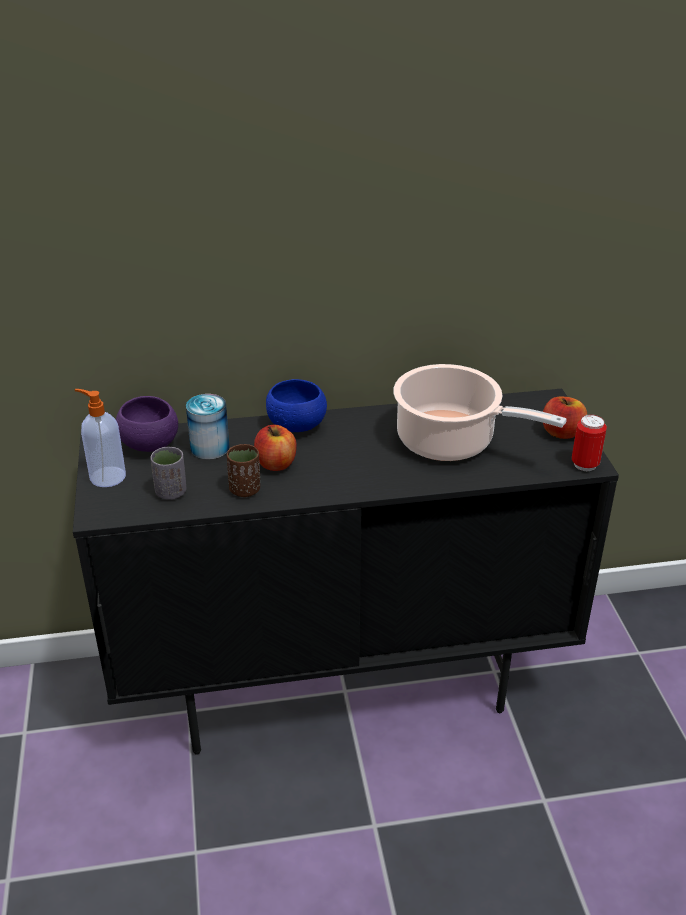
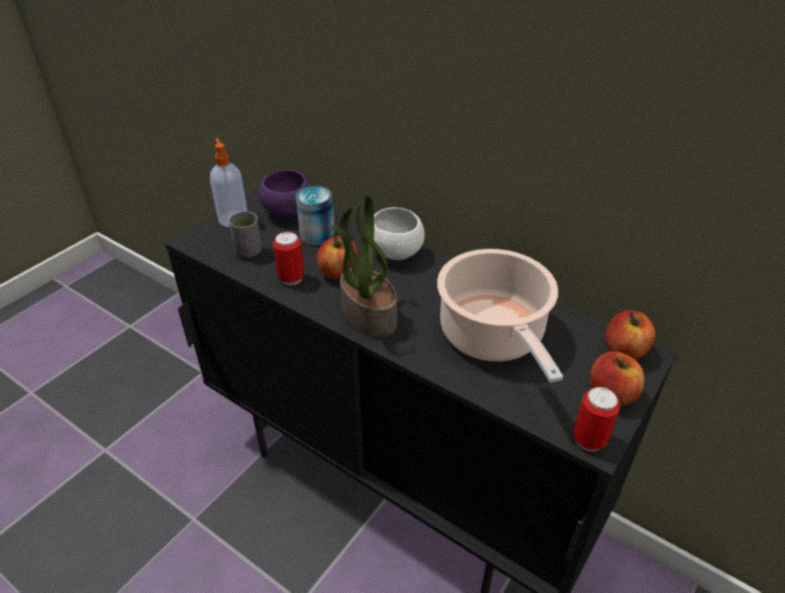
camera: 45 degrees right, 5 degrees up
brown cup [227,444,260,497] -> can [273,231,304,285]
blue bowl [266,379,327,432] -> white bowl [374,207,425,260]
none -> potted plant [332,195,397,338]
none -> apple [606,310,656,360]

